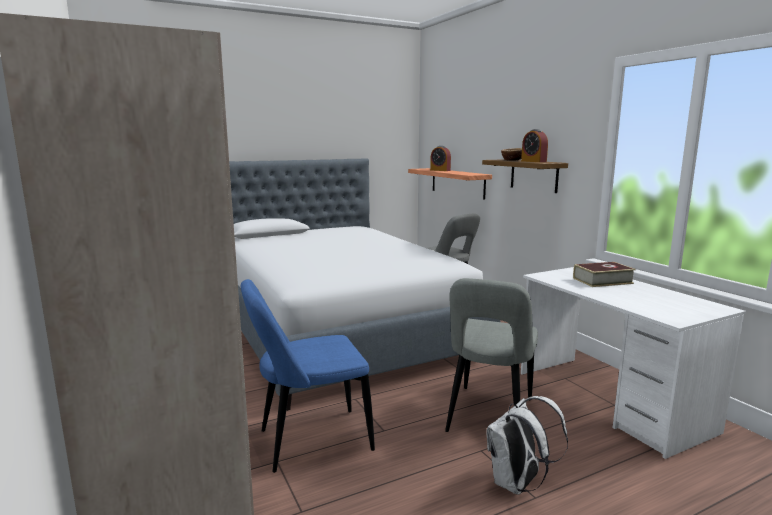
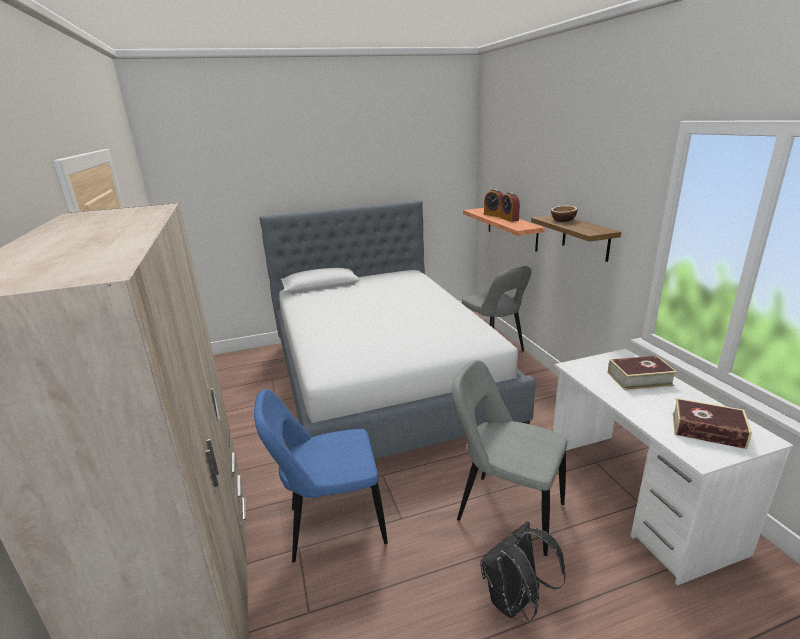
camera: 10 degrees right, 10 degrees up
grey chair [445,278,538,432] -> grey chair turned 90 degrees clockwise [451,360,567,556]
white backpack [487,396,568,495] -> black backpack [480,521,566,623]
alarm clock [521,129,548,162] -> alarm clock moved to [500,192,520,222]
none -> book [673,398,752,449]

